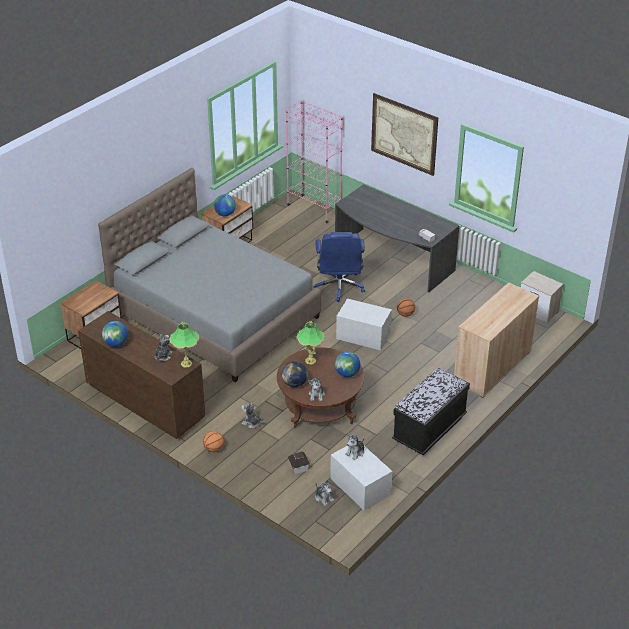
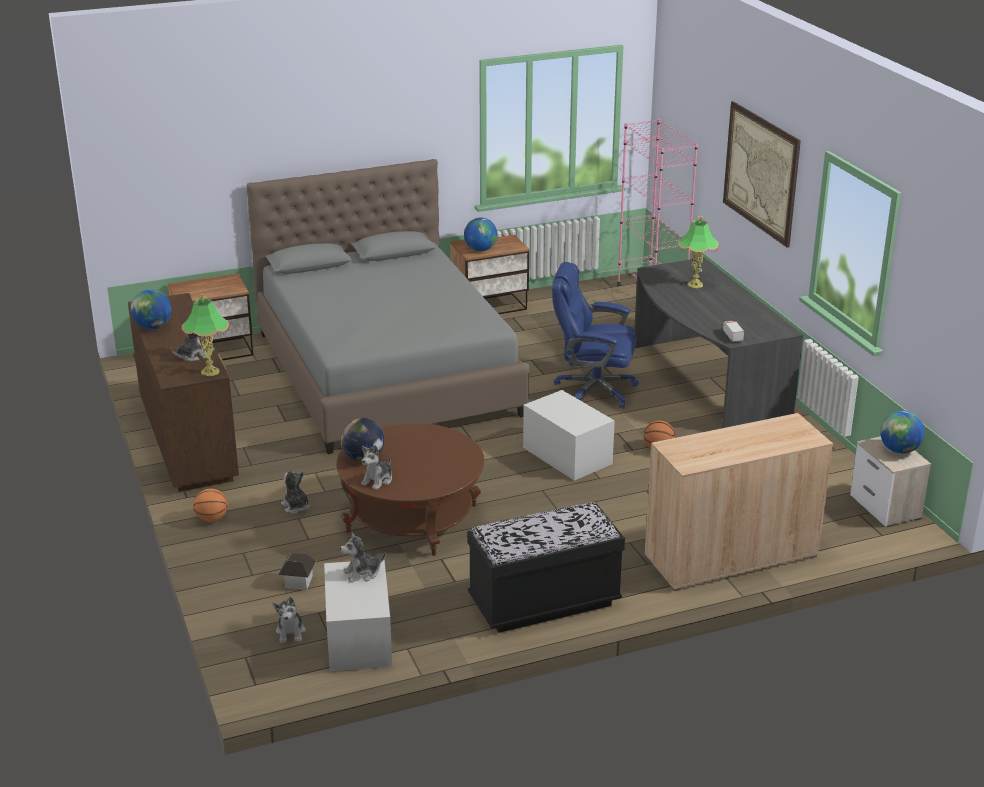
camera: 30 degrees right, 10 degrees down
table lamp [296,321,325,365] -> table lamp moved to [678,216,719,288]
blue office chair [313,232,365,302] -> blue office chair turned 75 degrees clockwise [552,262,639,409]
globe [335,352,360,377] -> globe moved to [880,411,924,454]

